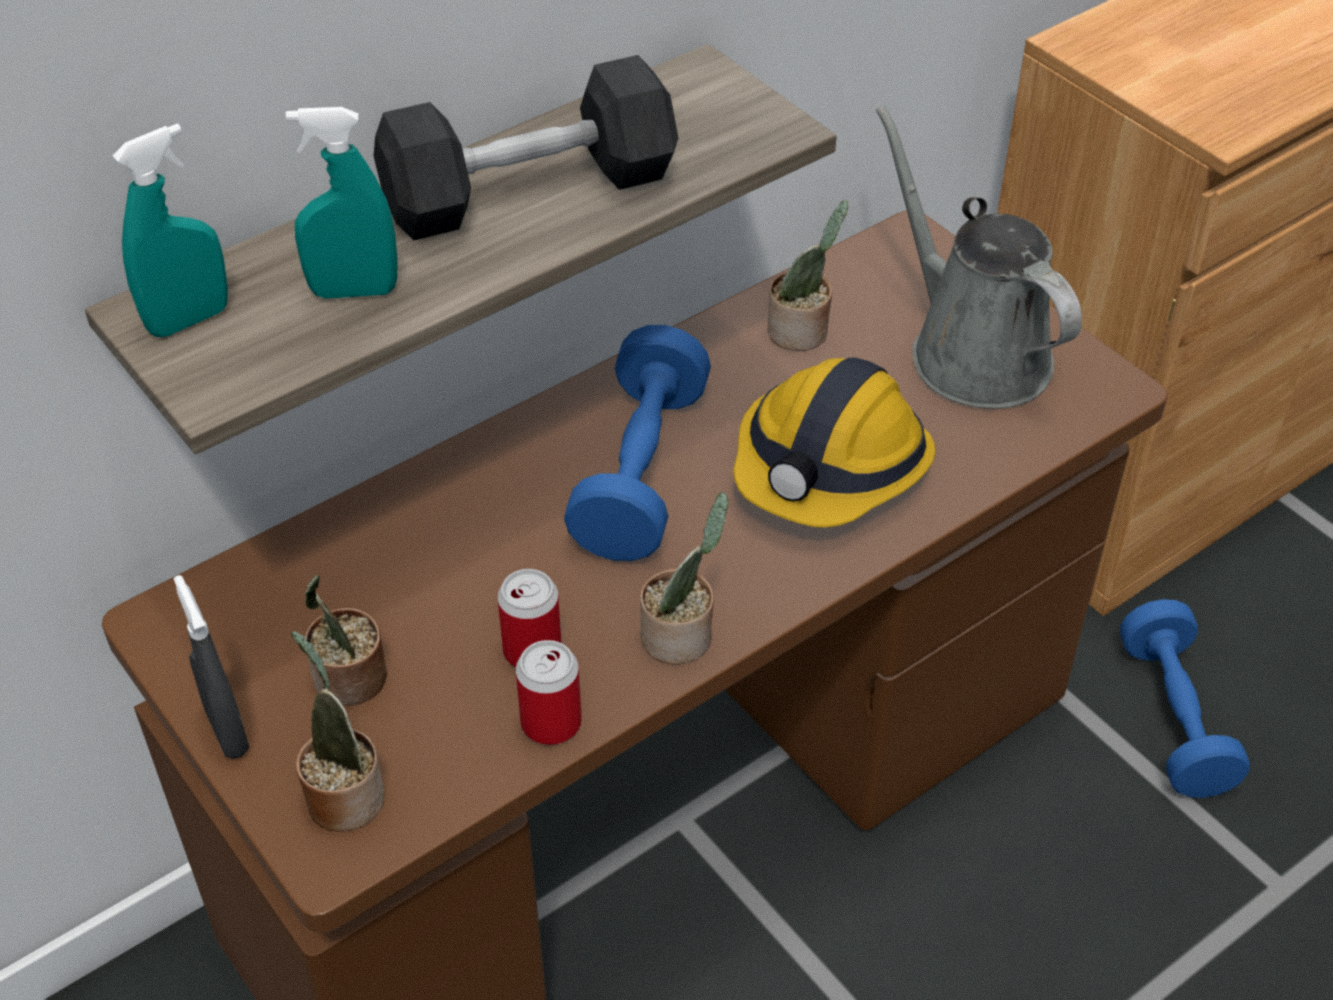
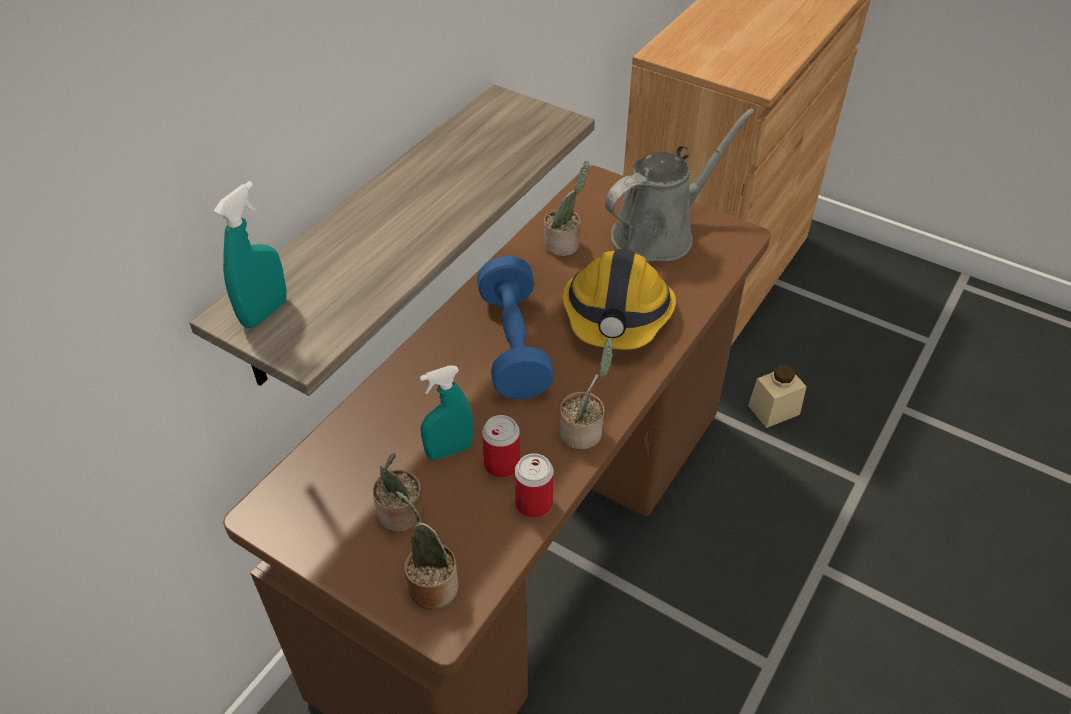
camera: 20 degrees left, 0 degrees up
grey spray bottle [174,575,249,758] -> none
turquoise spray bottle [286,107,398,299] -> turquoise spray bottle moved to [420,365,473,460]
grey dumbbell [374,55,678,240] -> none
grey watering can [876,105,1082,409] -> grey watering can turned 105 degrees clockwise [605,109,754,262]
blue dumbbell [1120,599,1250,798] -> beige jar [748,364,807,428]

